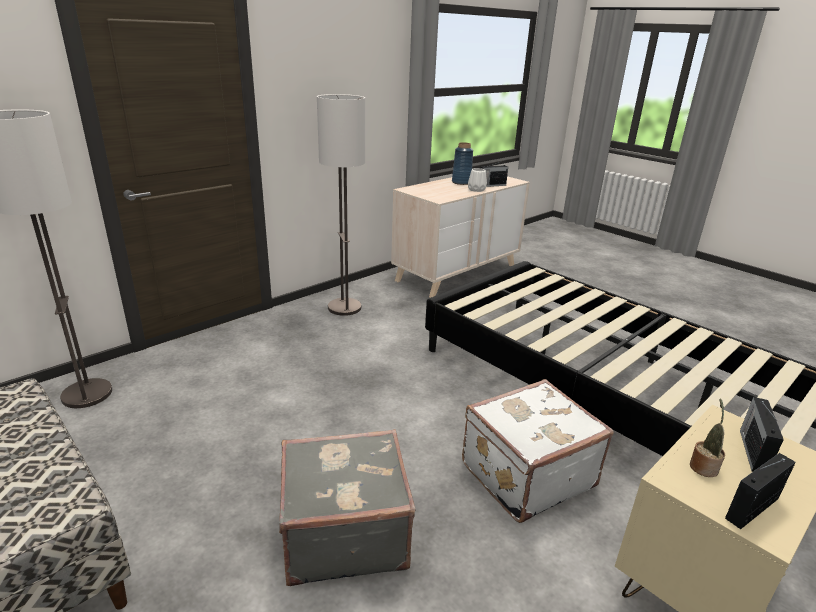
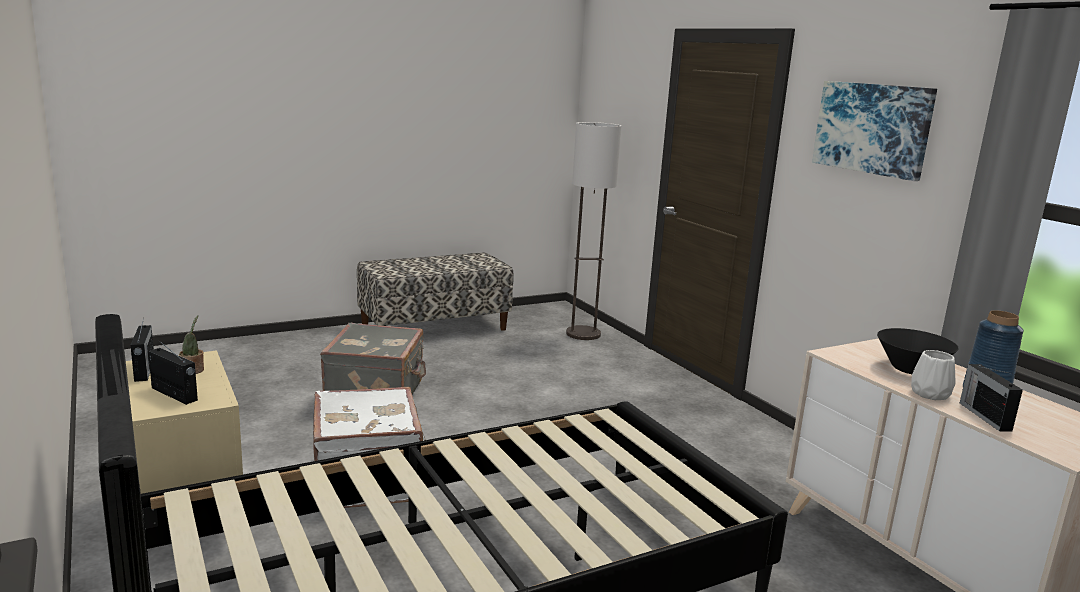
camera: 105 degrees right, 10 degrees down
floor lamp [317,94,365,316] -> none
none -> picture [812,81,937,181]
none -> black bowl [877,328,959,374]

